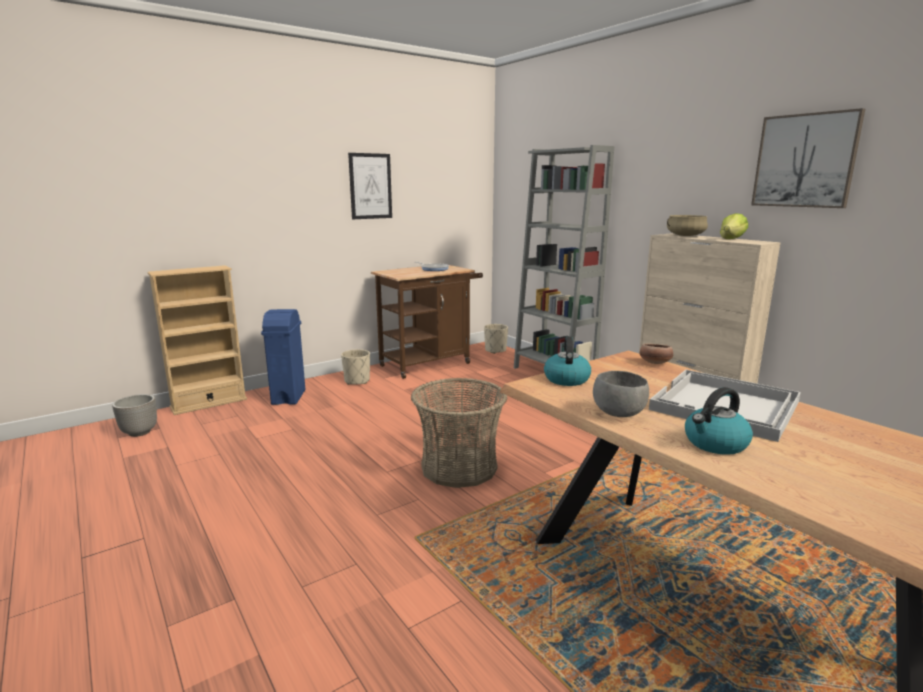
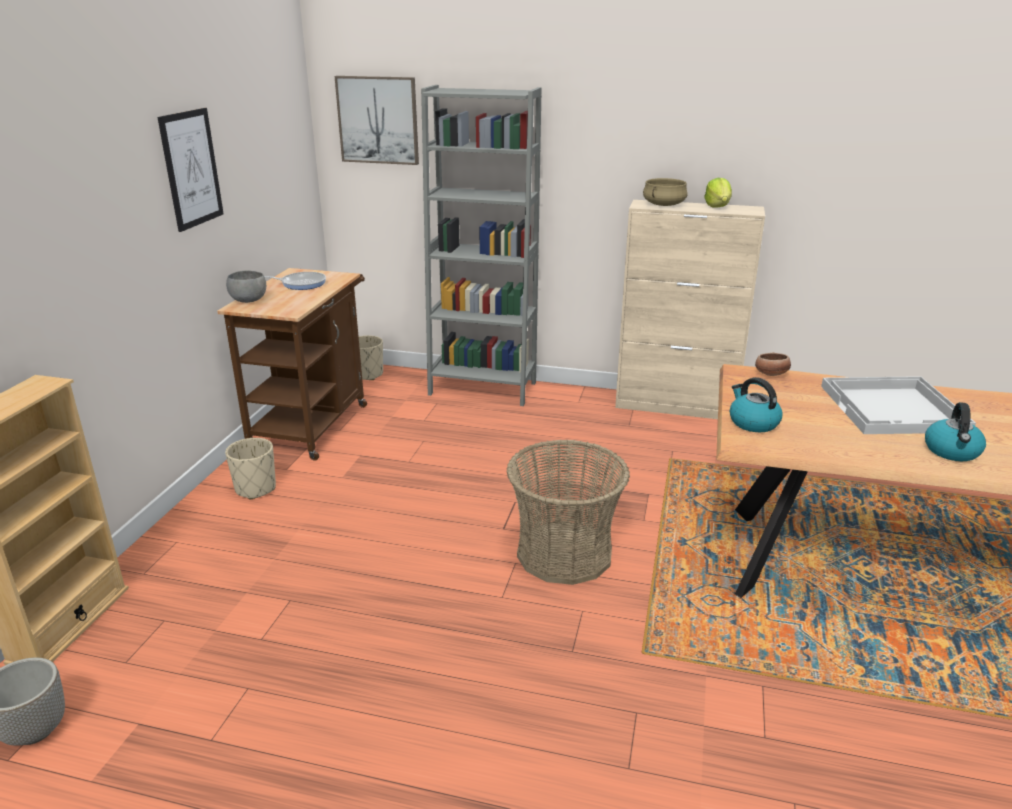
camera: 40 degrees left, 10 degrees up
blue trash can [261,309,305,405] -> none
grey bowl [593,371,649,417] -> grey bowl moved to [226,270,266,303]
picture [751,108,865,208] -> picture moved to [335,76,419,165]

